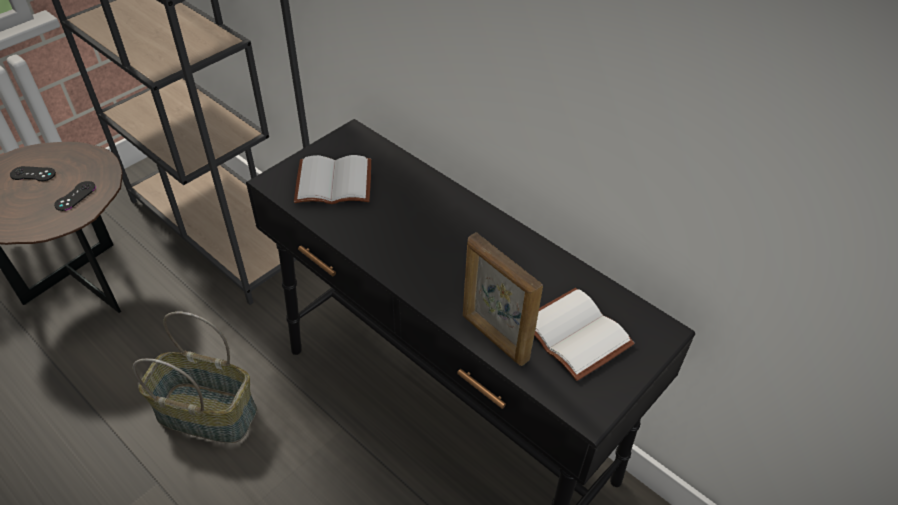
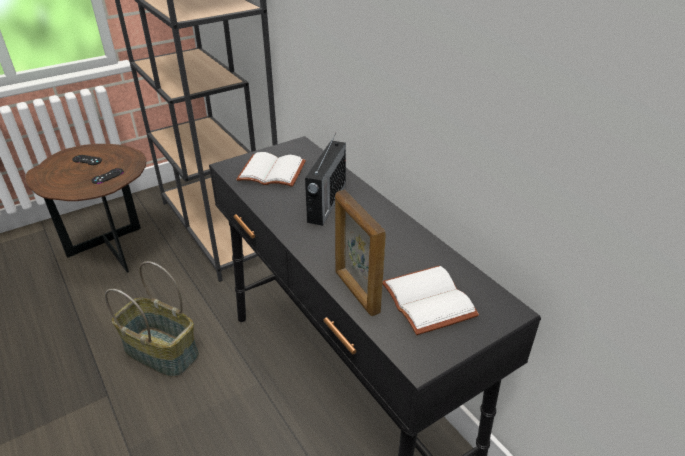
camera: 15 degrees right, 10 degrees down
none -> radio [305,133,346,226]

